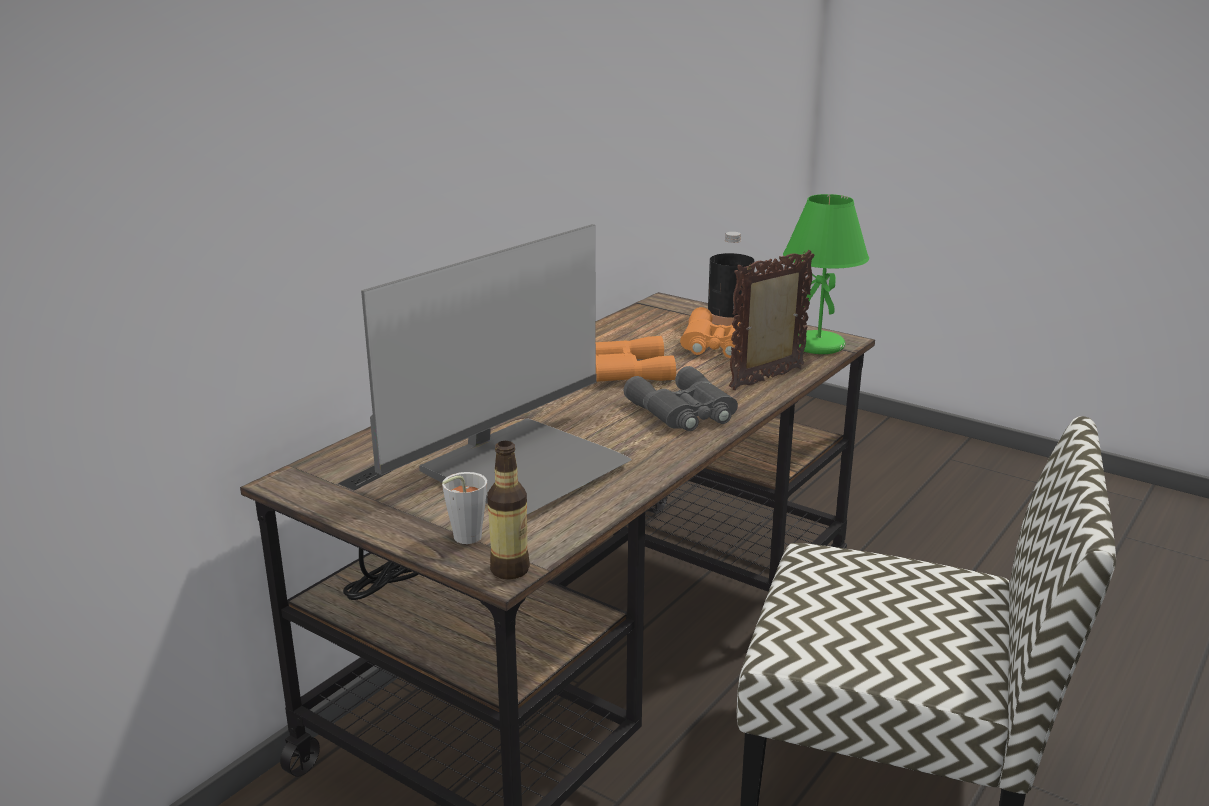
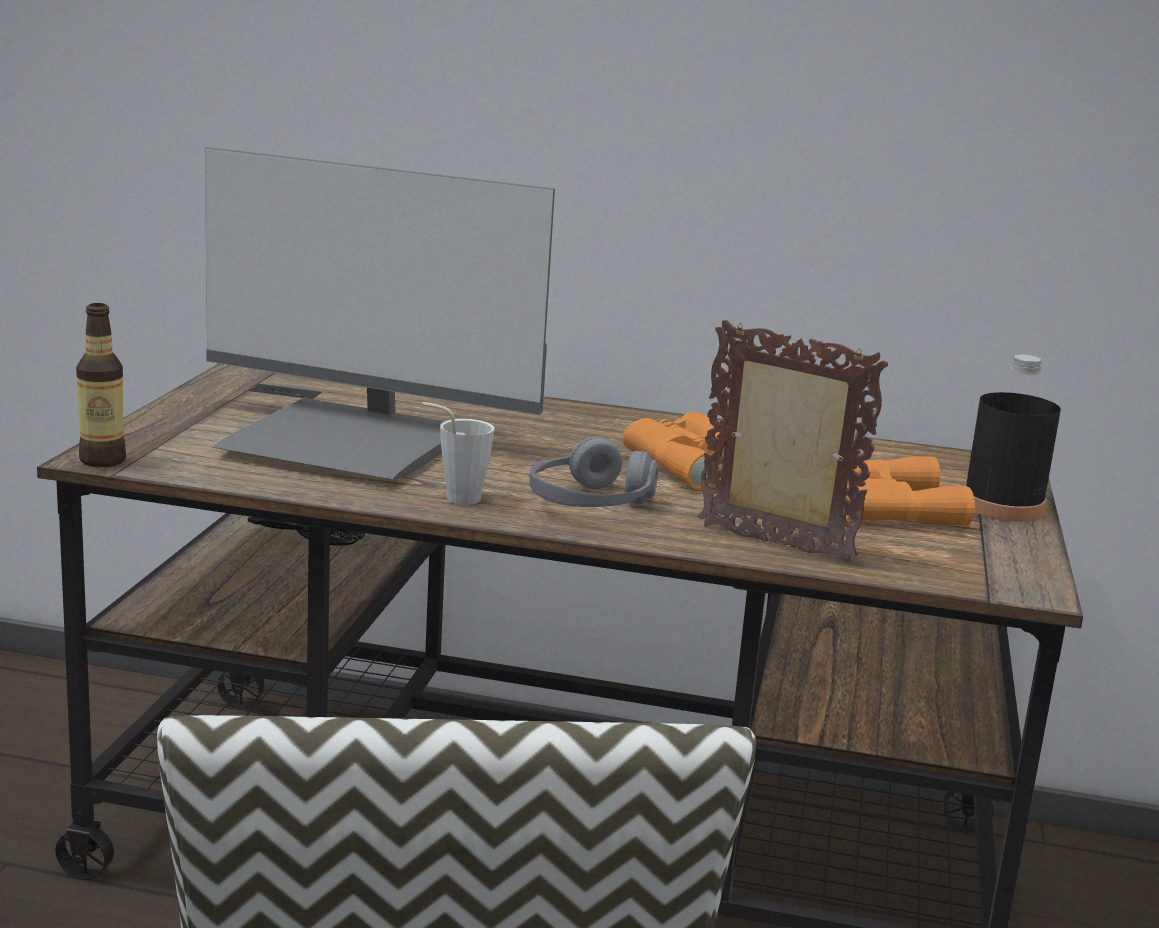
camera: 65 degrees right, 5 degrees down
grey cup [442,472,487,544] -> grey cup moved to [422,402,495,505]
grey binoculars [624,366,738,431] -> grey headphones [529,437,658,507]
green table lamp [783,194,869,354] -> none

